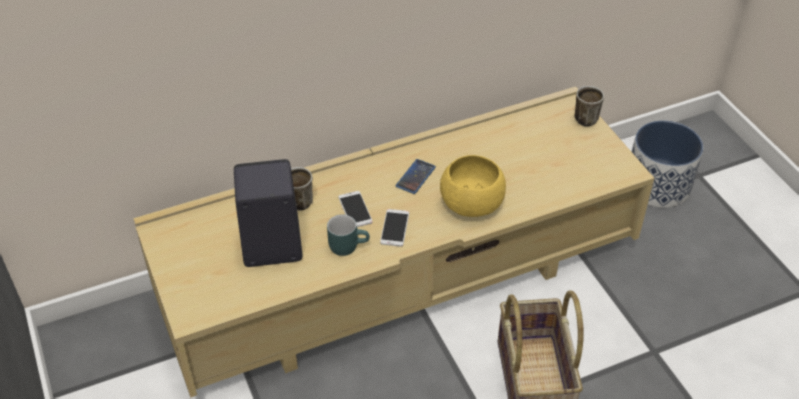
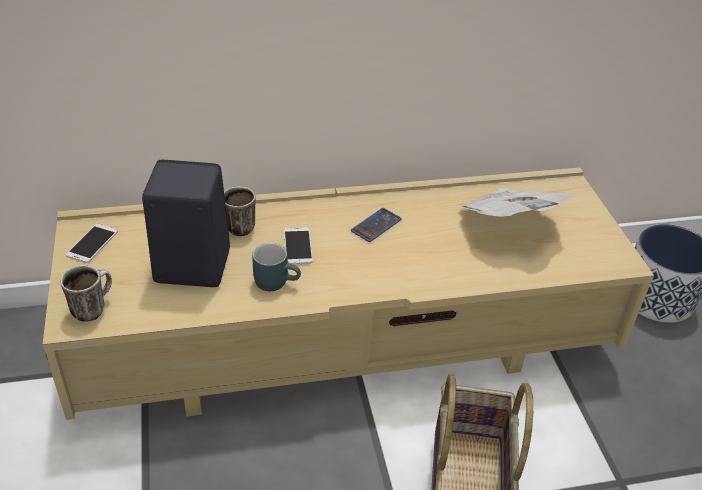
camera: 10 degrees right, 5 degrees down
phone [380,209,409,247] -> phone moved to [66,224,118,263]
yellow bowl [440,155,506,217] -> none
mug [574,86,604,127] -> mug moved to [60,265,112,322]
none -> newspaper [459,188,575,217]

